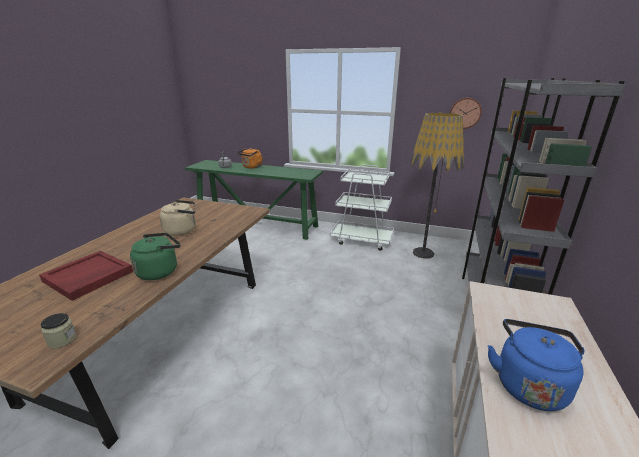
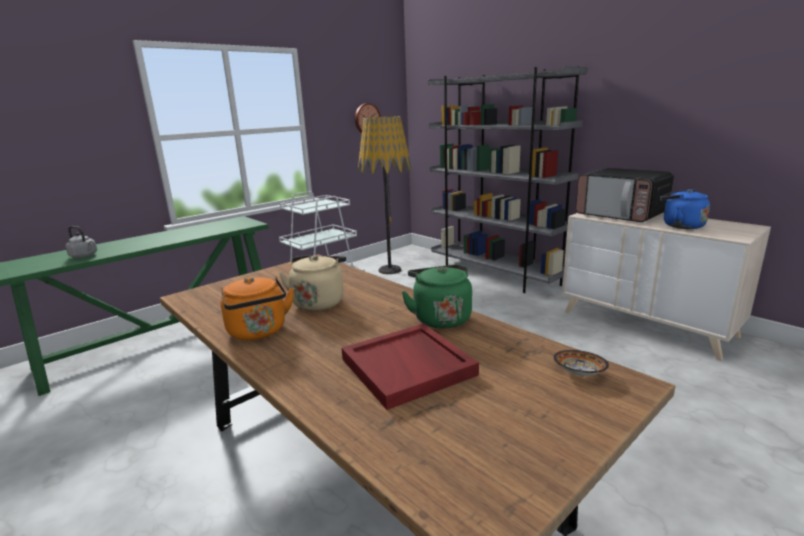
camera: 60 degrees left, 5 degrees down
jar [41,313,77,349] -> bowl [553,350,609,376]
orange kettle [237,148,262,169] -> orange kettle moved to [221,276,294,340]
none -> microwave [575,168,674,222]

